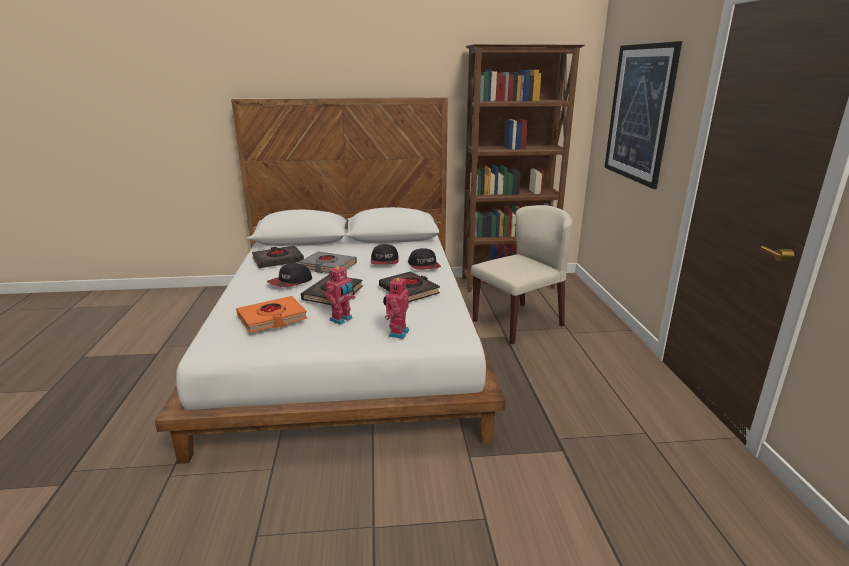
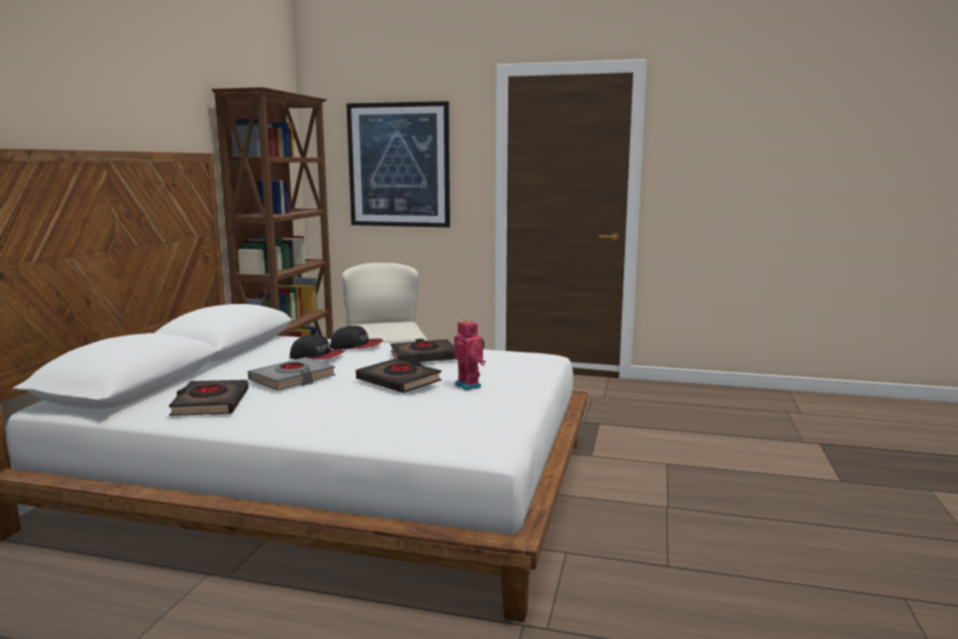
camera: 70 degrees left, 10 degrees down
orange book [236,296,308,333] -> none
cap [267,263,312,287] -> none
toy robot [383,276,409,339] -> none

